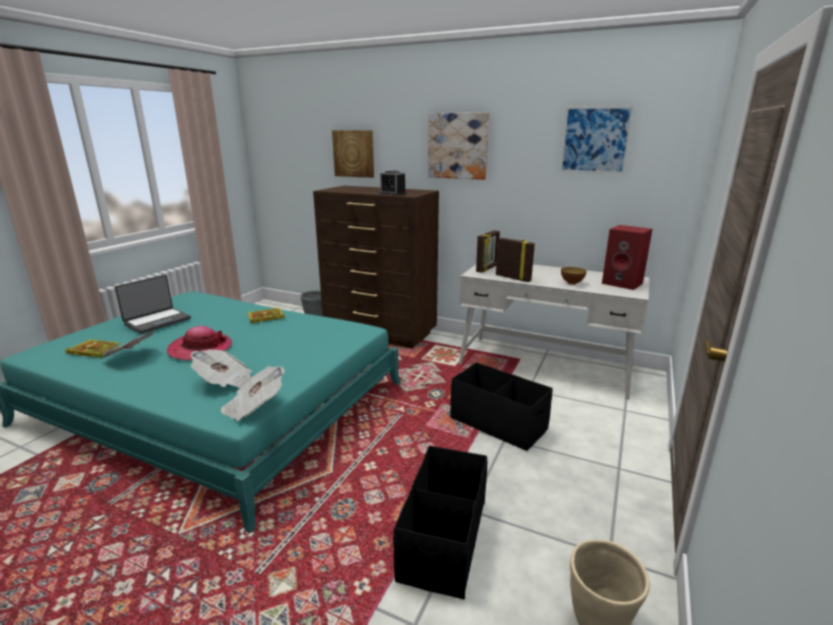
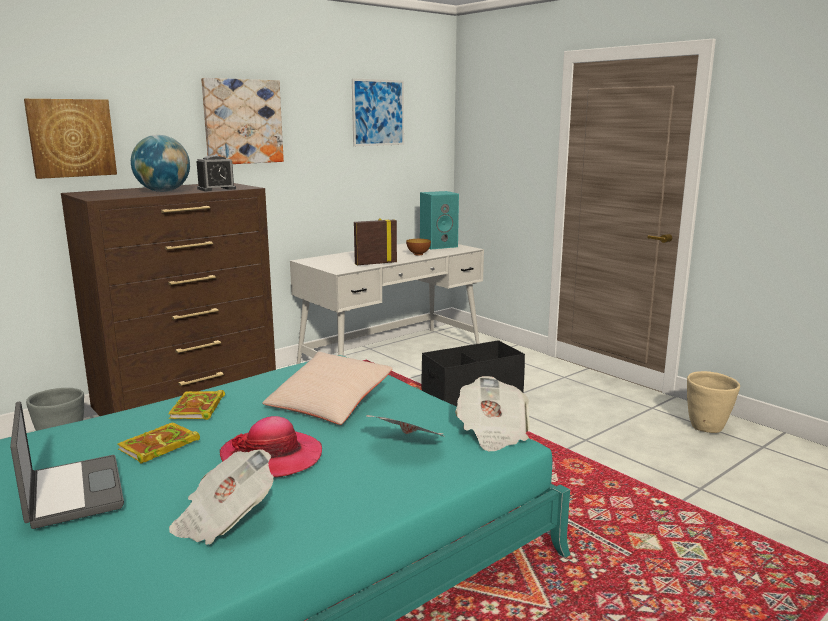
camera: 65 degrees left, 5 degrees down
book [65,339,120,358] -> book moved to [117,422,200,464]
black storage box [393,446,487,599] -> none
picture frame [476,230,500,273] -> none
red speaker [602,225,653,290] -> turquoise speaker [420,191,459,249]
none -> globe [131,135,190,192]
none -> beige pillow [262,352,393,425]

